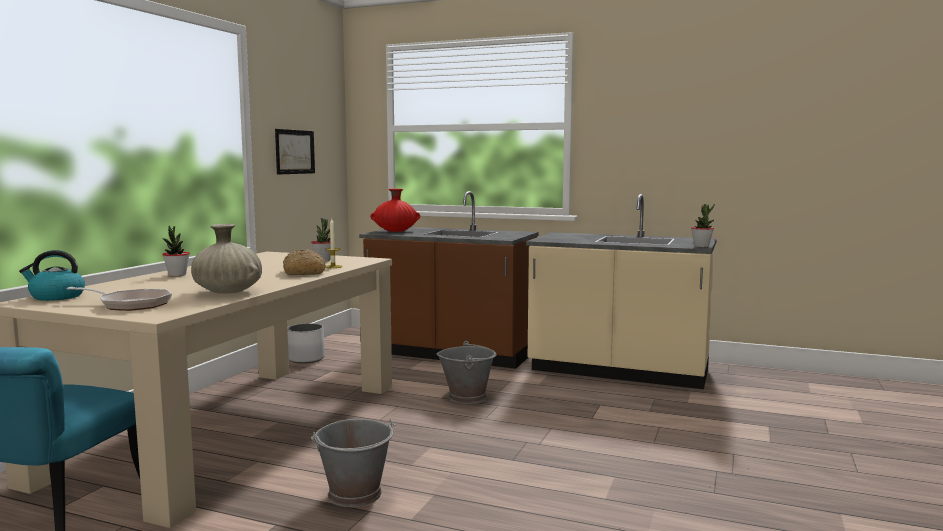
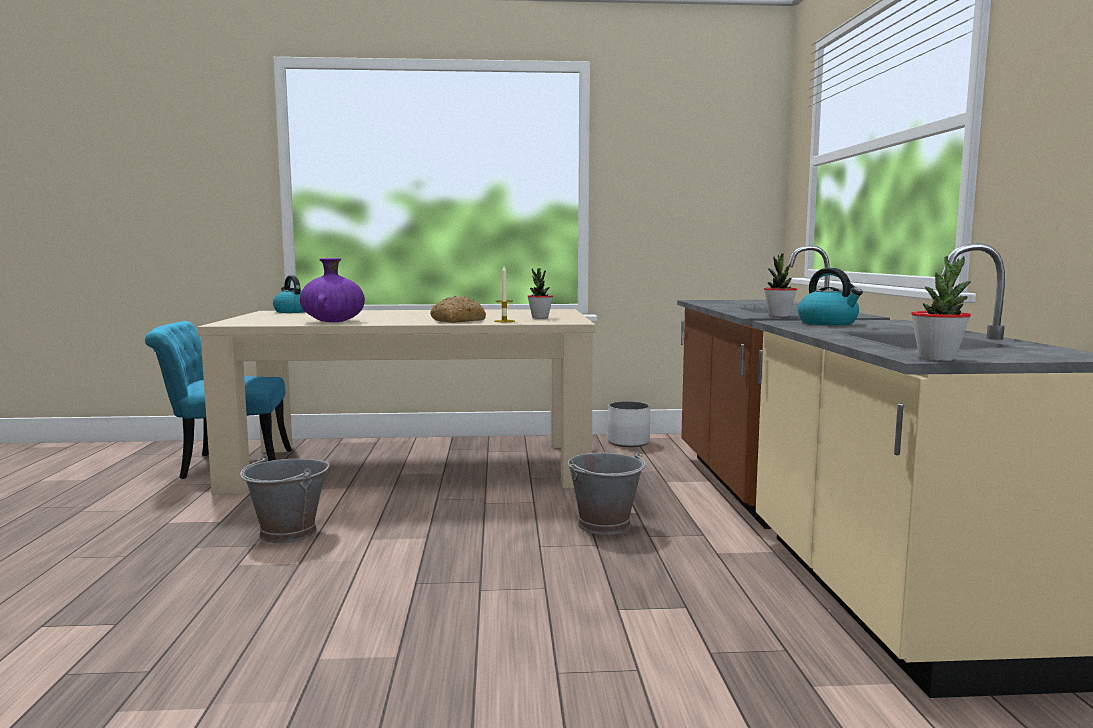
camera: 65 degrees right, 0 degrees up
frying pan [66,287,172,311] -> none
potted plant [162,226,190,276] -> potted plant moved to [764,254,797,317]
beige vase [191,224,262,294] -> purple vase [300,258,365,322]
picture [275,129,315,175] -> none
red vase [370,189,420,232] -> none
none -> kettle [798,268,863,325]

